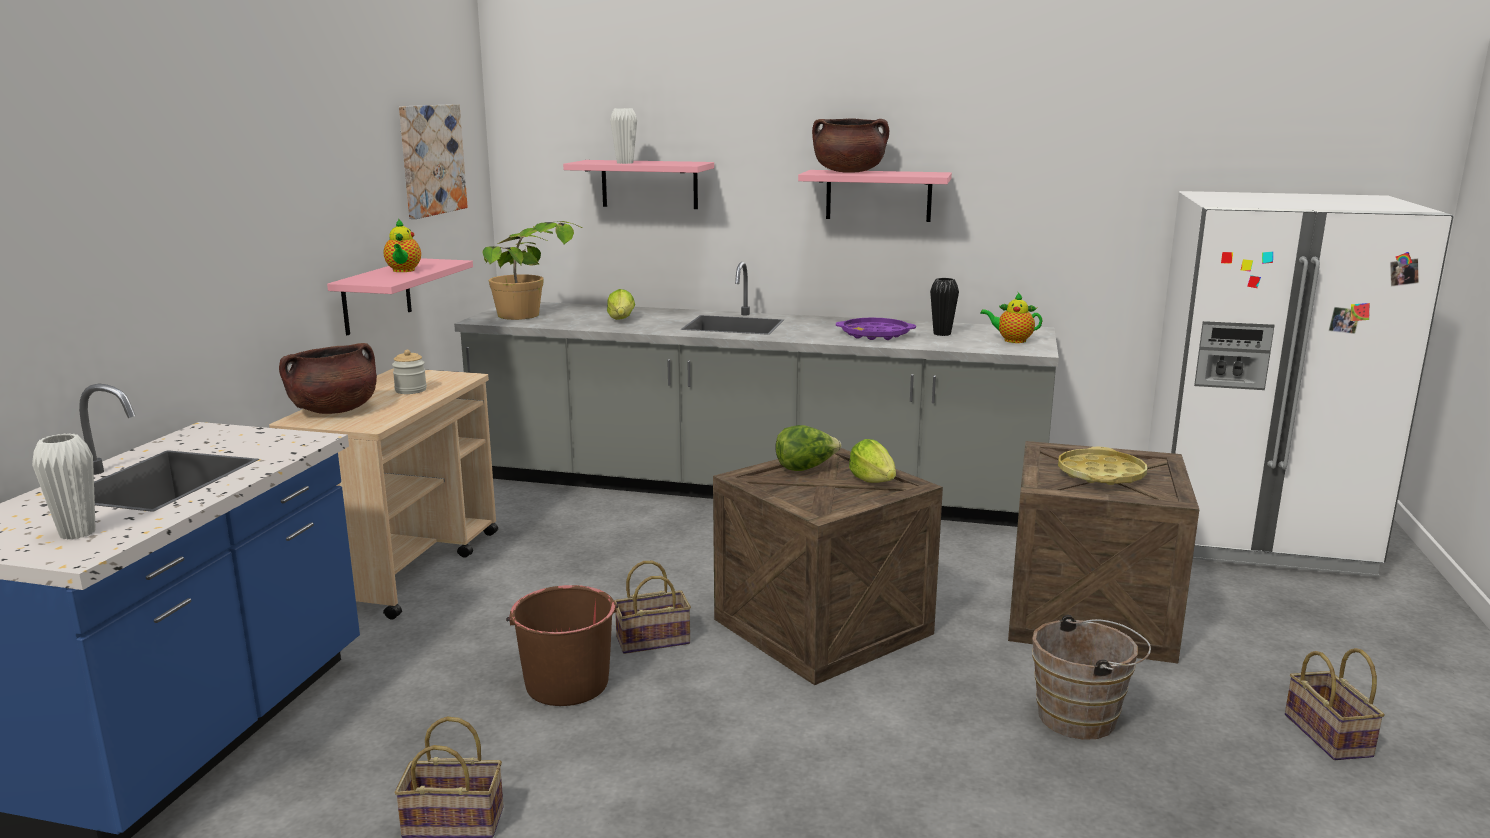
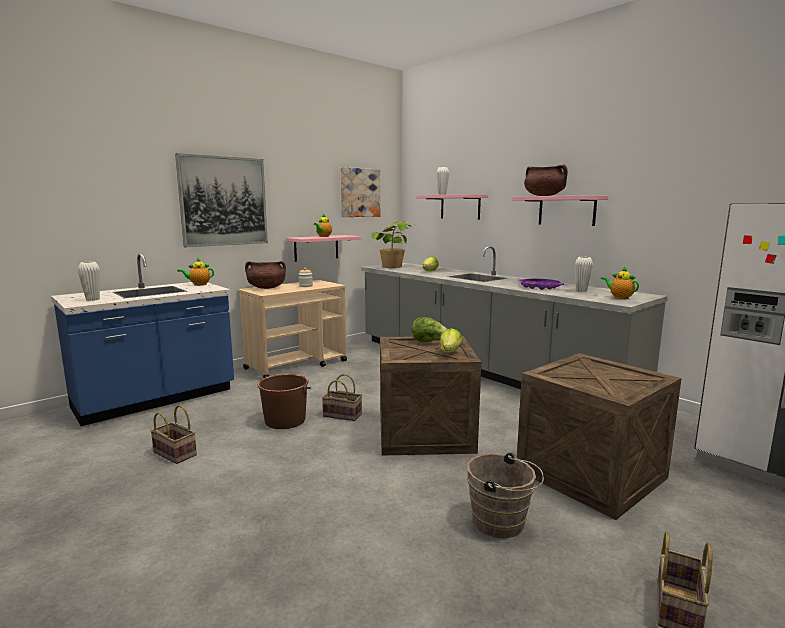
camera: 35 degrees right, 5 degrees down
black vase [930,278,959,336] -> white vase [575,257,593,292]
yellow tray [1058,447,1147,485] -> none
none -> picture [175,153,268,247]
none -> teapot [177,257,214,286]

